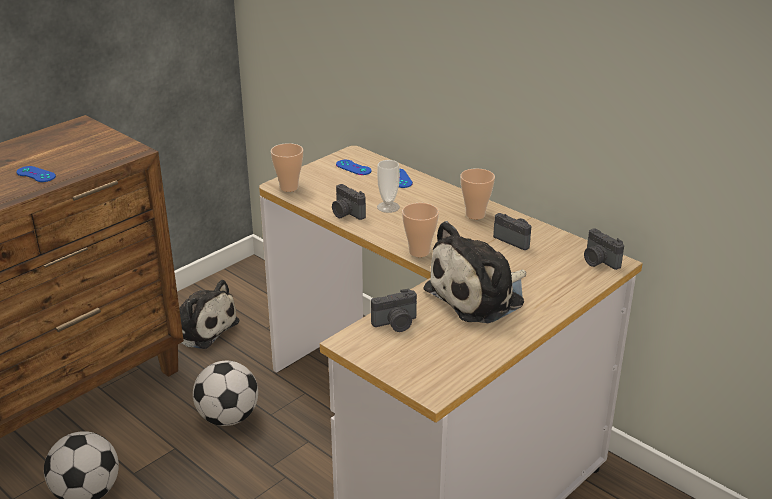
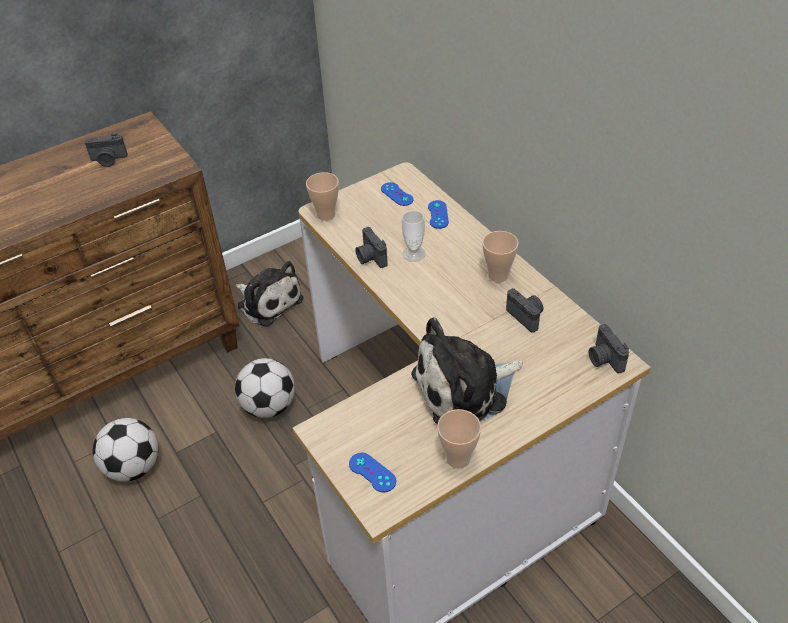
camera: 15 degrees right, 15 degrees up
blue game controller [16,166,56,182] -> blue game controller moved to [349,453,396,492]
camera [371,289,417,332] -> camera moved to [85,133,128,167]
cup [402,203,439,257] -> cup moved to [437,409,481,469]

